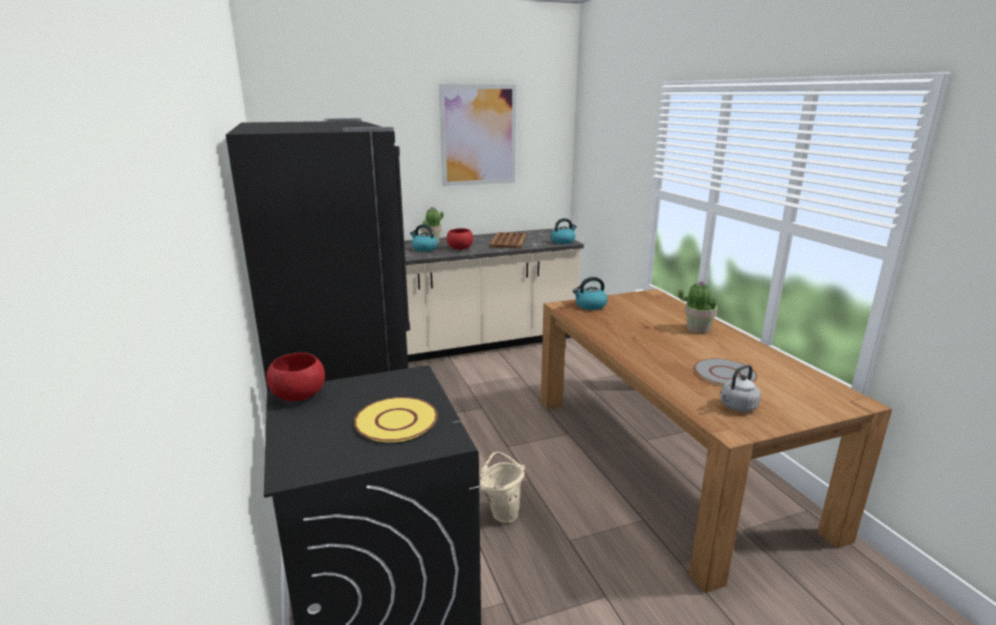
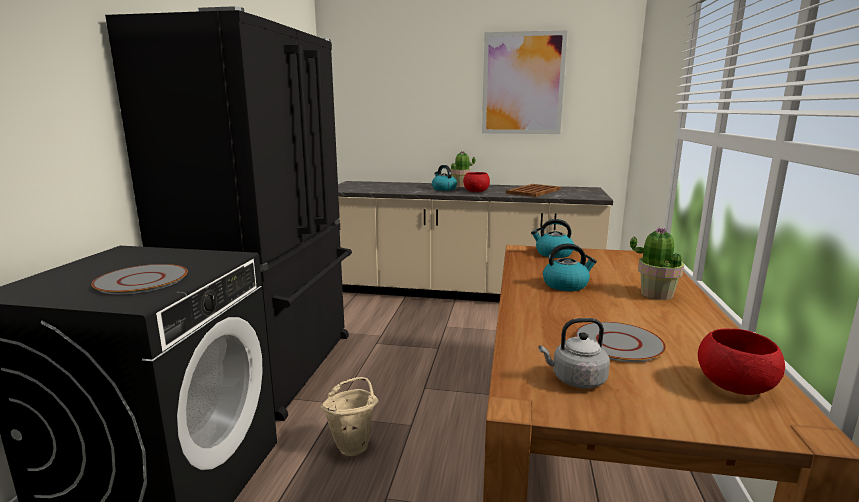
camera: 30 degrees right, 5 degrees down
red bowl [267,353,325,401] -> red bowl moved to [698,328,785,395]
yellow plate [354,397,438,442] -> grey plate [91,264,188,294]
kettle [551,218,577,244] -> kettle moved to [543,243,597,291]

